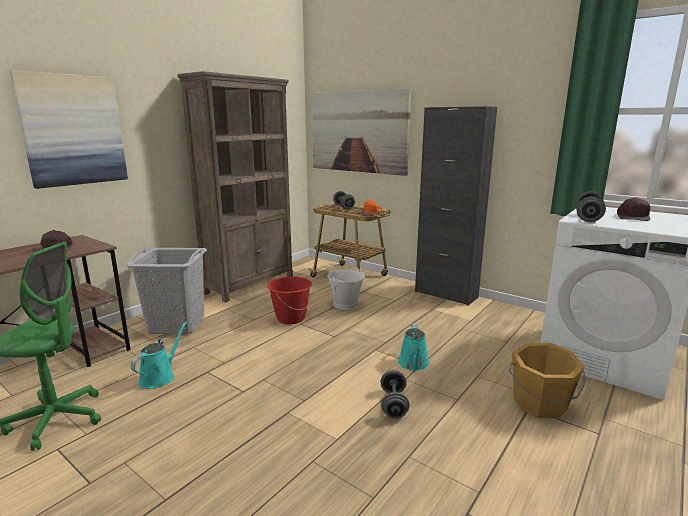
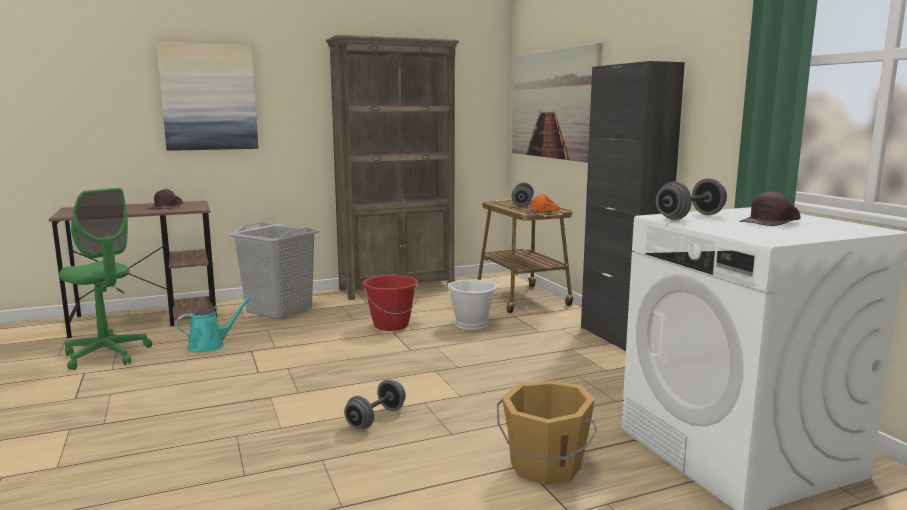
camera: 30 degrees right, 5 degrees down
turquoise watering can [398,325,430,371] -> none

